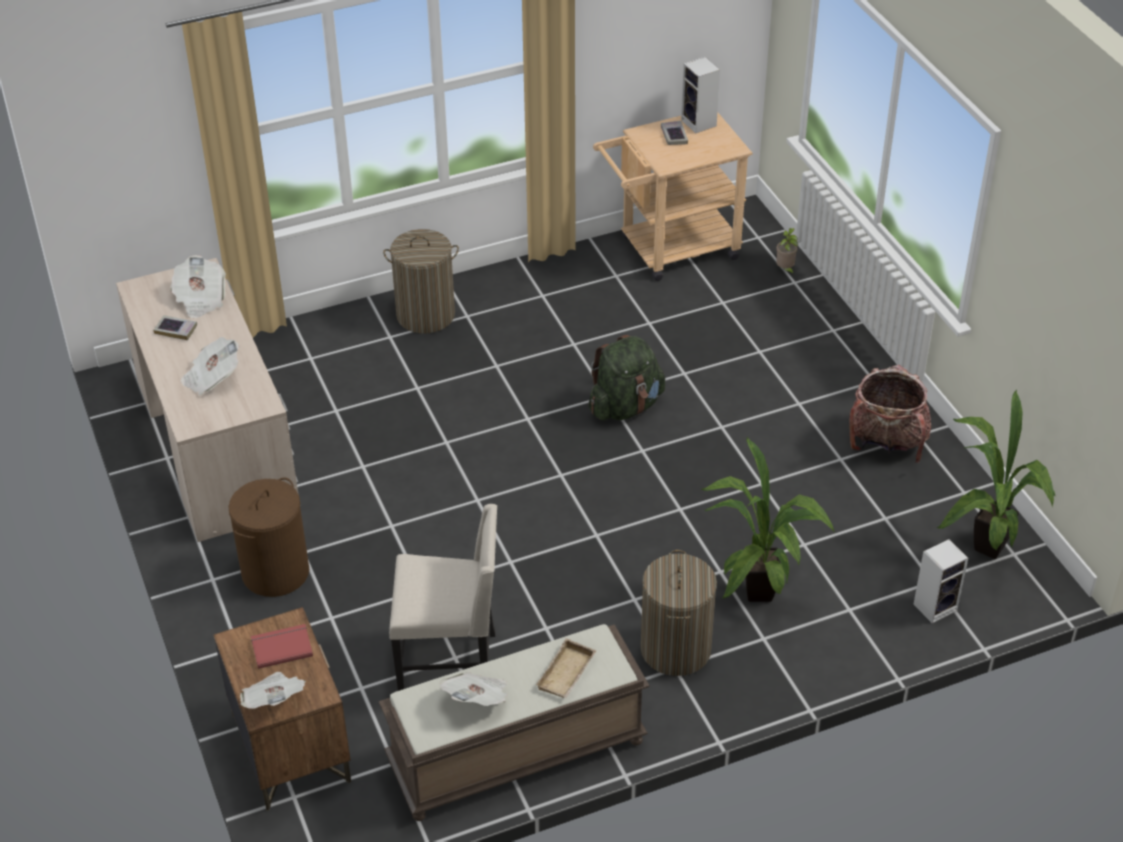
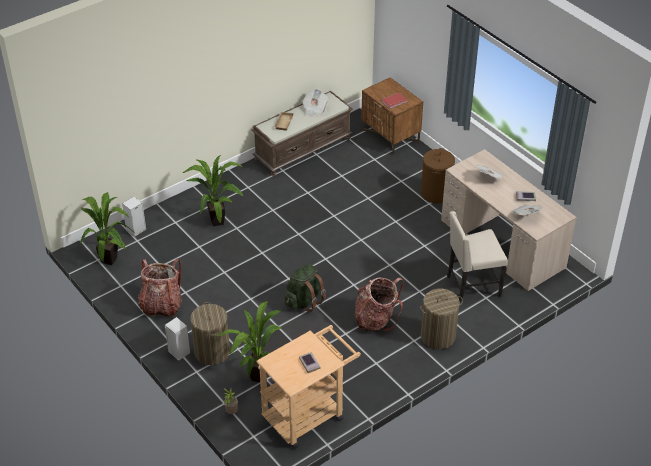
camera: 165 degrees right, 0 degrees up
newspaper [240,672,306,709] -> none
beige chair [389,504,497,691] -> beige chair moved to [447,211,508,302]
laundry basket [641,550,717,676] -> laundry basket moved to [190,302,230,365]
speaker [681,57,720,133] -> speaker moved to [165,317,190,361]
none -> potted plant [216,301,283,382]
none -> backpack [355,278,404,332]

